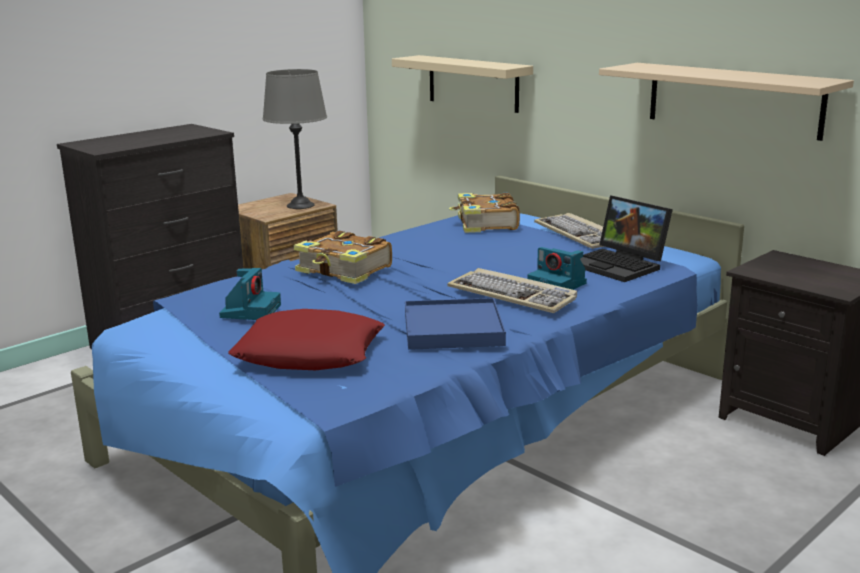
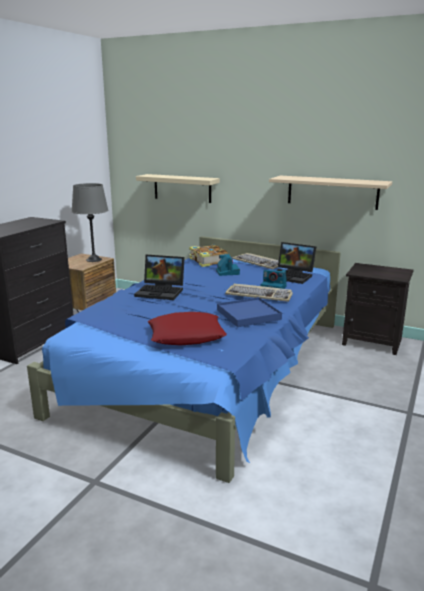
camera: 20 degrees left, 0 degrees up
camera [219,268,281,320] -> camera moved to [216,254,240,276]
book [294,231,392,284] -> laptop [134,255,185,300]

